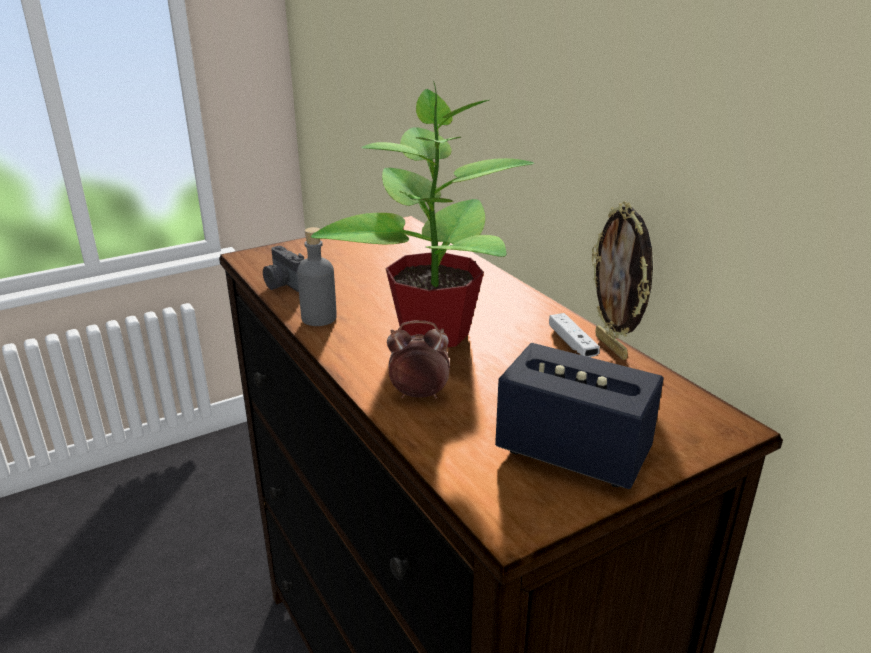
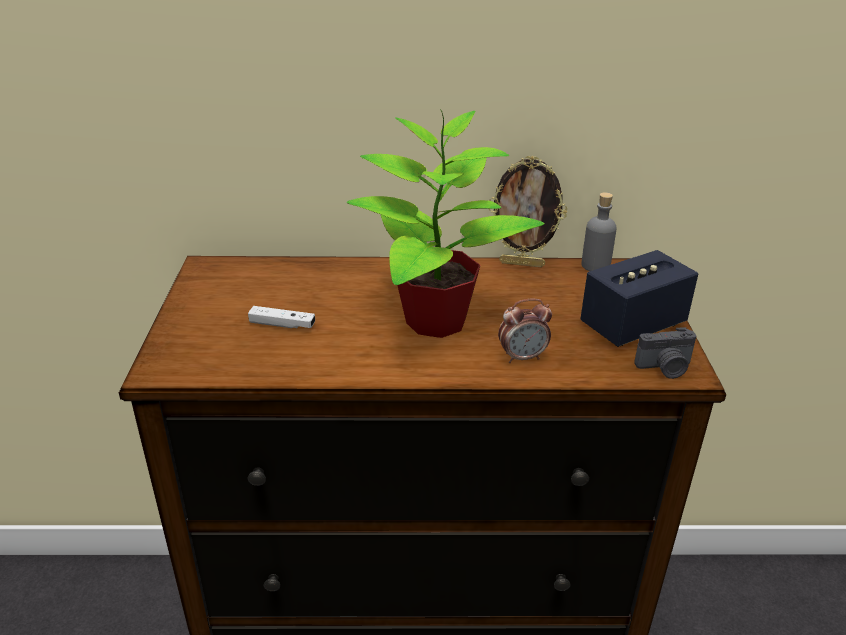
camera: 60 degrees left, 5 degrees up
camera [263,246,304,292] -> camera moved to [634,328,697,379]
grey bottle [297,227,337,326] -> grey bottle moved to [581,192,617,271]
alarm clock [387,320,450,399] -> alarm clock turned 135 degrees counterclockwise [498,298,552,363]
white game controller [549,313,600,357] -> white game controller moved to [248,306,315,329]

